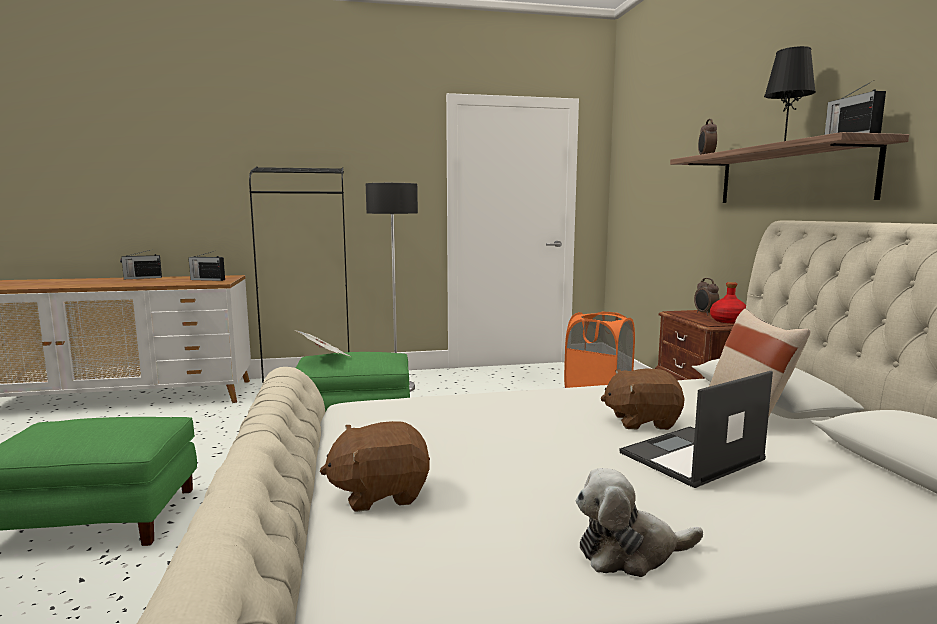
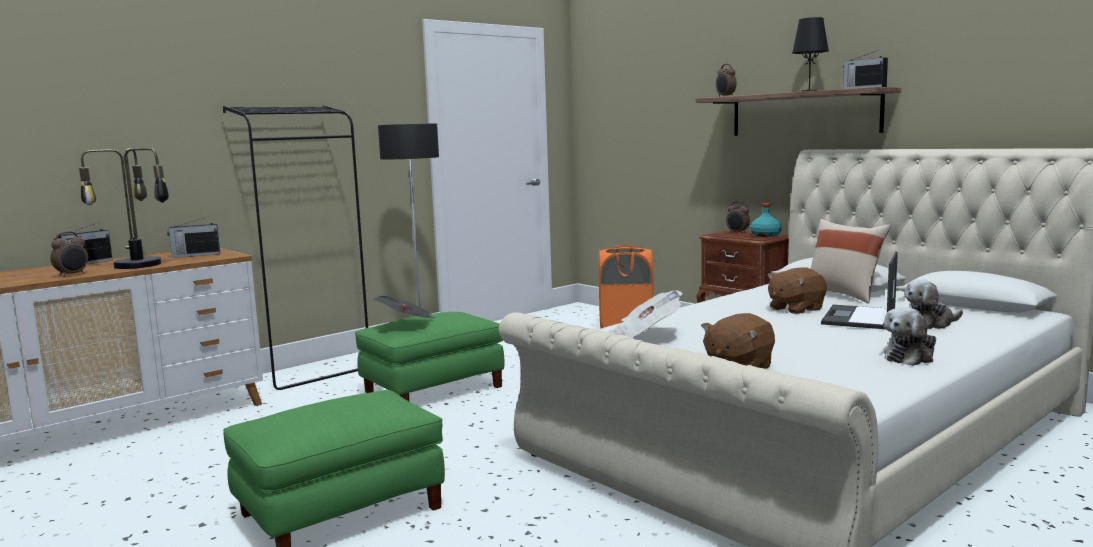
camera: 30 degrees left, 0 degrees up
red bottle [710,282,746,323] -> turquoise bottle [750,203,782,237]
none -> alarm clock [50,231,88,277]
none -> table lamp [79,148,169,269]
none -> newspaper [609,290,683,338]
none -> plush toy [904,280,963,329]

